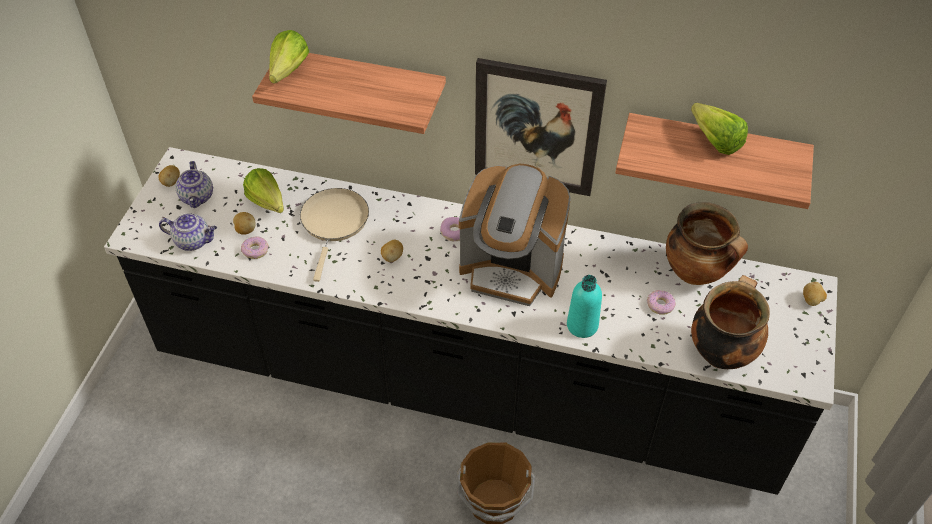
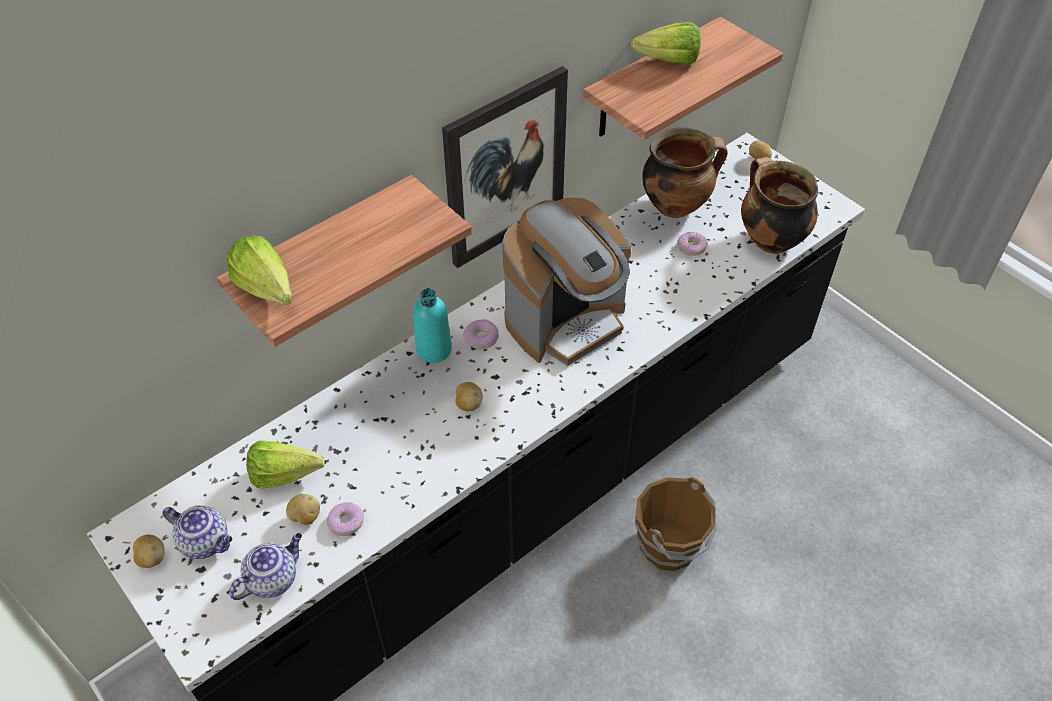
camera: 55 degrees left, 0 degrees up
beige frying pan [300,188,369,282] -> none
turquoise bottle [567,275,602,338] -> turquoise bottle moved to [413,288,452,363]

